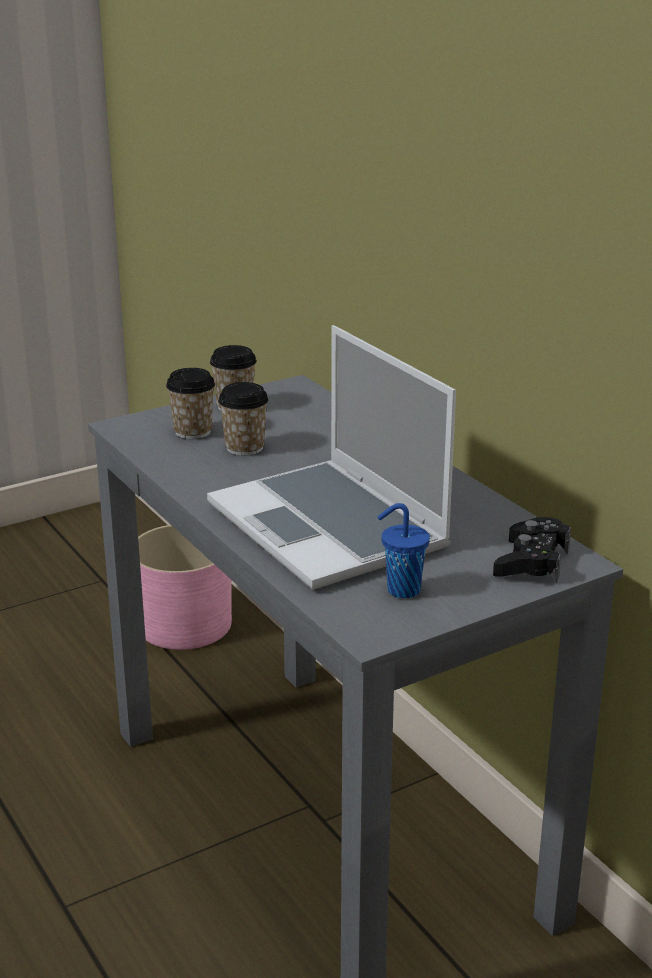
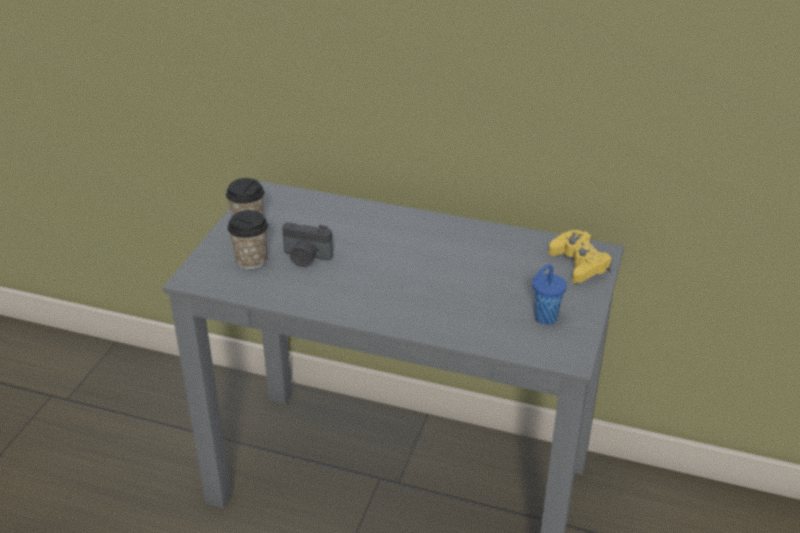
camera: 40 degrees left, 10 degrees up
pink planter [138,525,232,650] -> none
laptop [207,325,456,590] -> none
cup [218,382,269,456] -> camera [282,222,333,267]
black game controller [493,517,571,583] -> yellow game controller [548,230,612,283]

